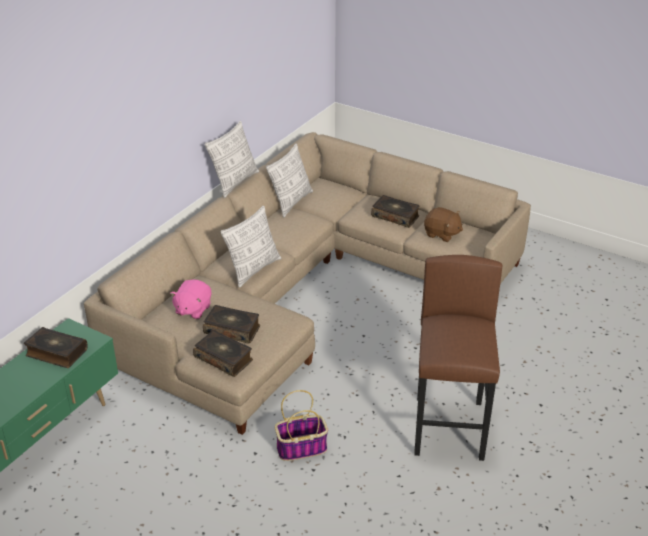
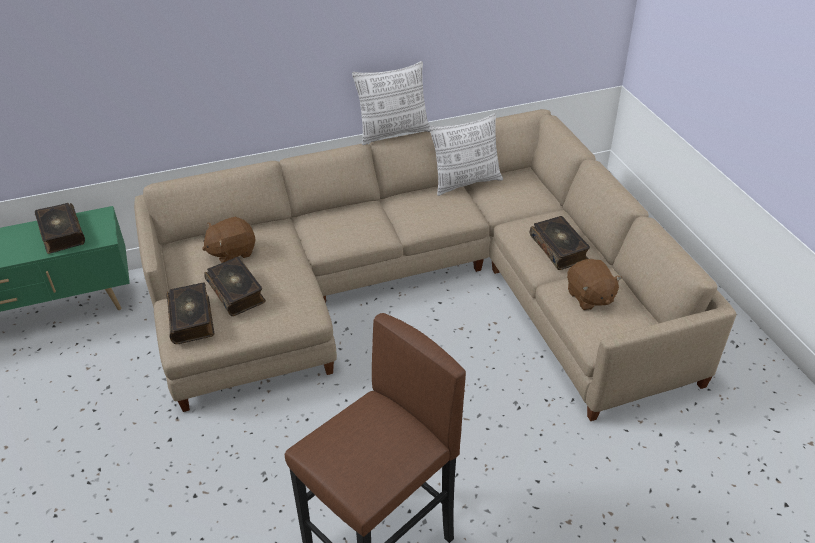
camera: 40 degrees right, 5 degrees up
pink plush toy [170,279,212,319] -> brown plush toy [202,217,255,263]
pillow [220,206,281,288] -> none
basket [275,390,328,461] -> none

